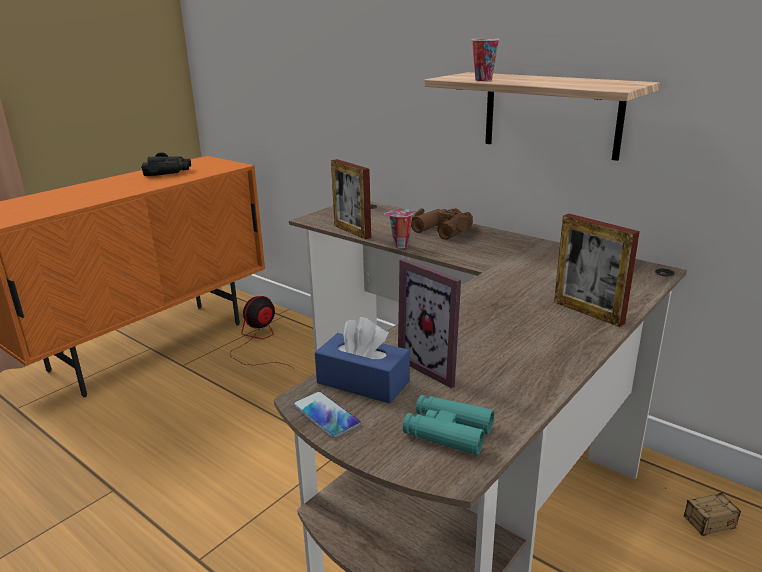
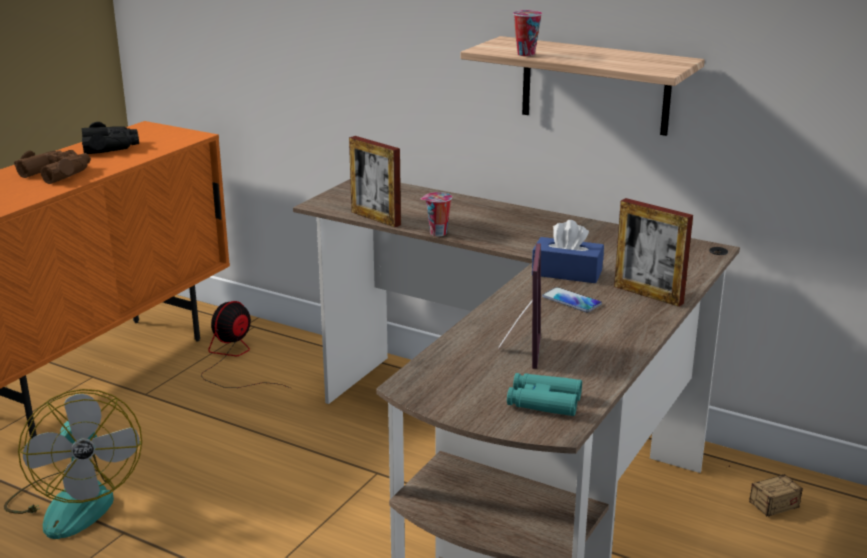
camera: 10 degrees left, 0 degrees up
phone [292,391,361,438] -> phone moved to [542,287,602,312]
blue tissue box [315,317,410,404] -> blue tissue box moved to [532,220,604,283]
picture frame [398,259,461,388] -> picture frame turned 120 degrees counterclockwise [498,243,541,369]
brown binoculars [411,208,473,240] -> brown binoculars moved to [14,150,91,184]
none -> fan [4,389,142,539]

